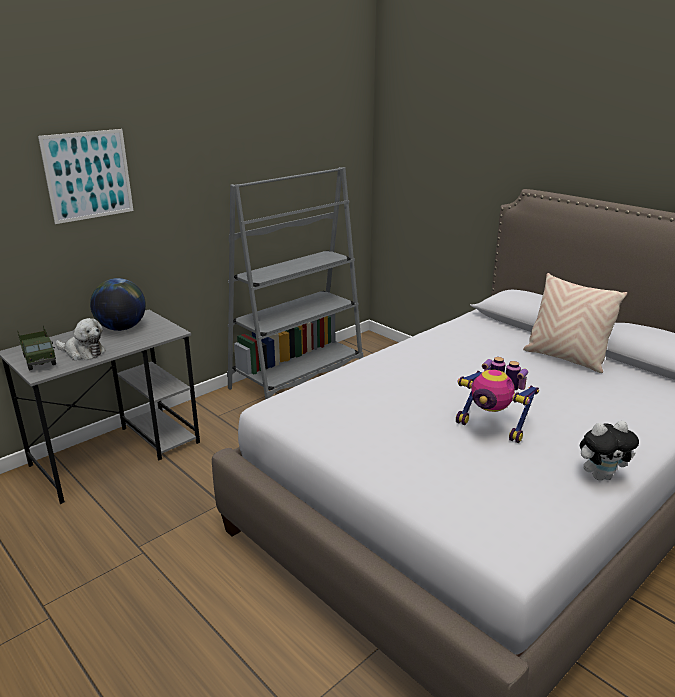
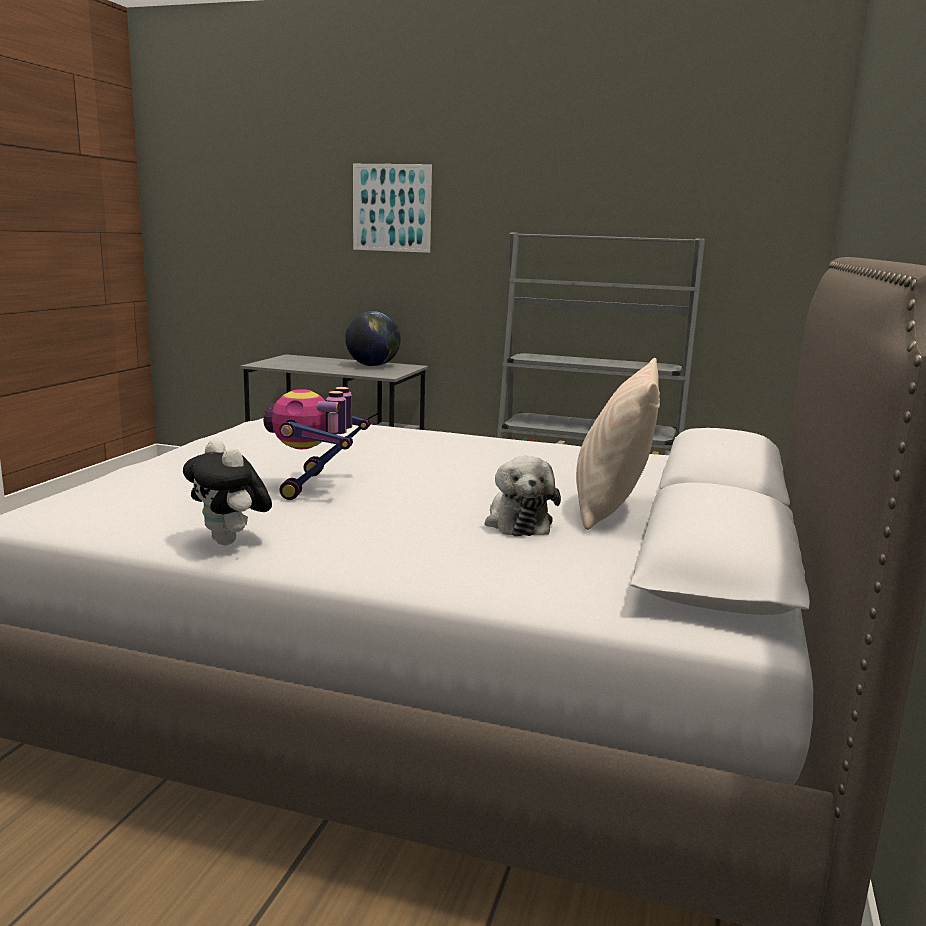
camera: 60 degrees right, 10 degrees down
toy truck [17,326,56,370] -> none
plush toy [55,318,106,360] -> plush toy moved to [485,456,561,536]

